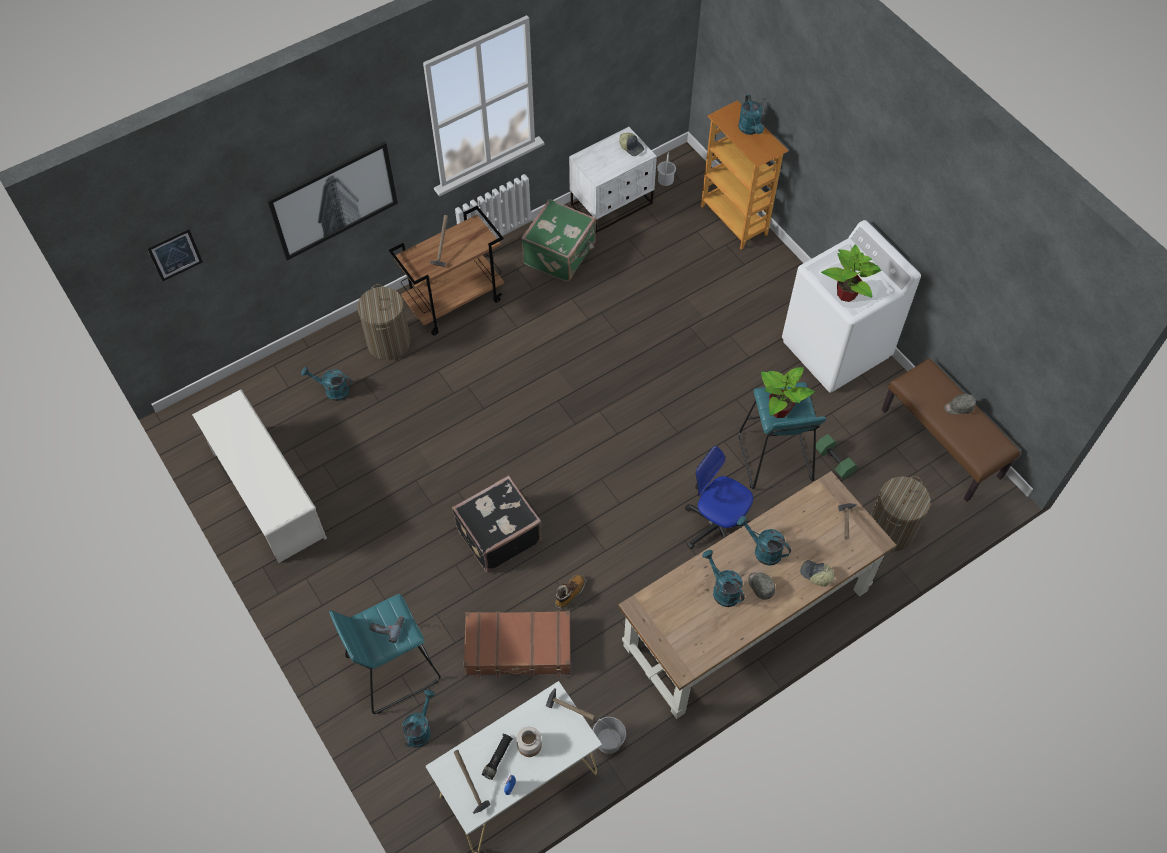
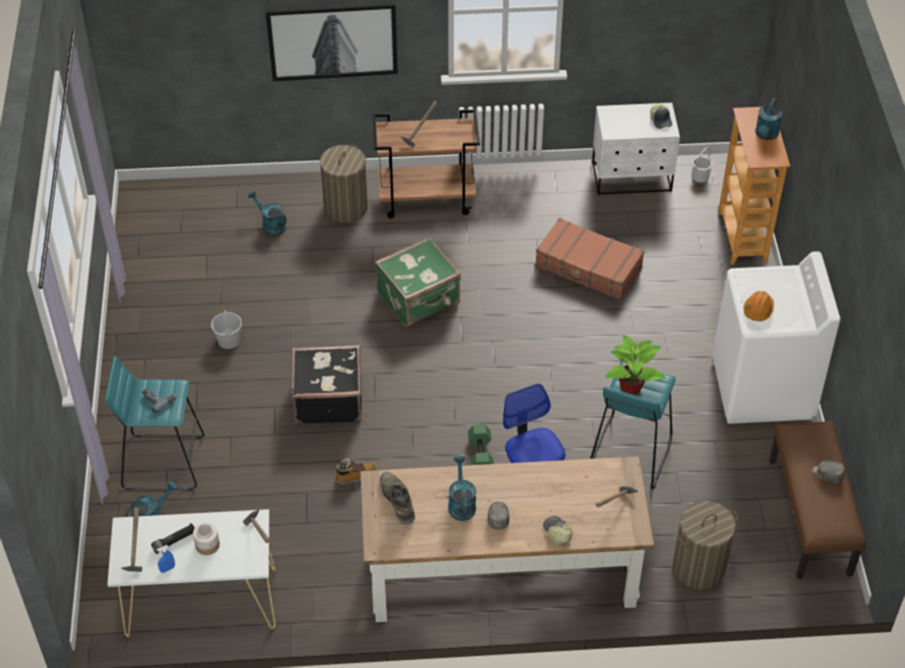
camera: 30 degrees right, 10 degrees down
picture [147,229,203,282] -> none
white shoe rack [192,389,327,563] -> none
brown suitcase [464,611,571,678] -> brown suitcase moved to [535,218,644,300]
green suitcase [521,199,596,282] -> green suitcase moved to [375,237,461,327]
white bucket [593,717,626,754] -> white bucket moved to [211,310,242,349]
turquoise watering can [737,516,791,566] -> none
green dumbbell [816,434,858,479] -> green dumbbell moved to [468,424,494,465]
potted plant [821,244,881,302] -> orange hard hat [743,291,774,321]
none -> green boot [380,471,415,524]

